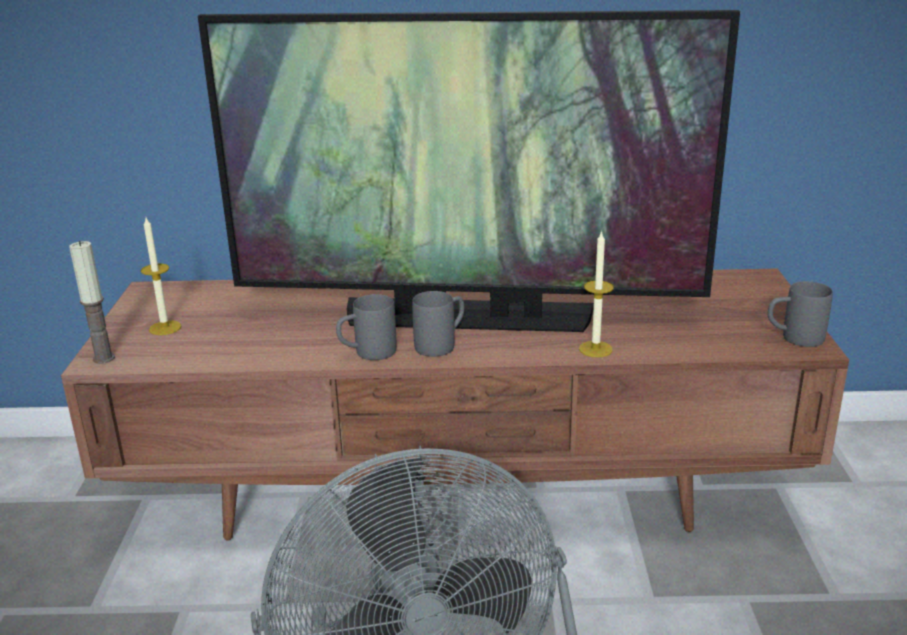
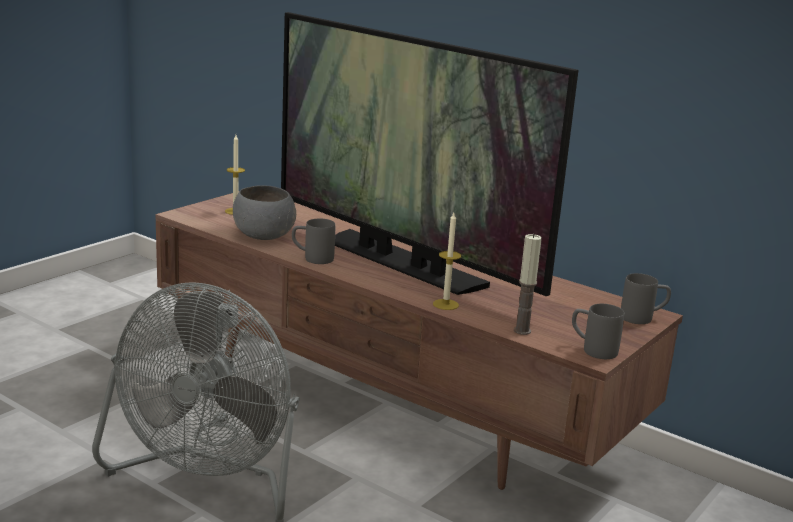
camera: 35 degrees right, 5 degrees down
candle [69,241,115,364] -> candle moved to [514,234,542,335]
grey mug [412,291,464,357] -> grey mug moved to [621,273,671,324]
none -> grey bowl [233,185,296,240]

